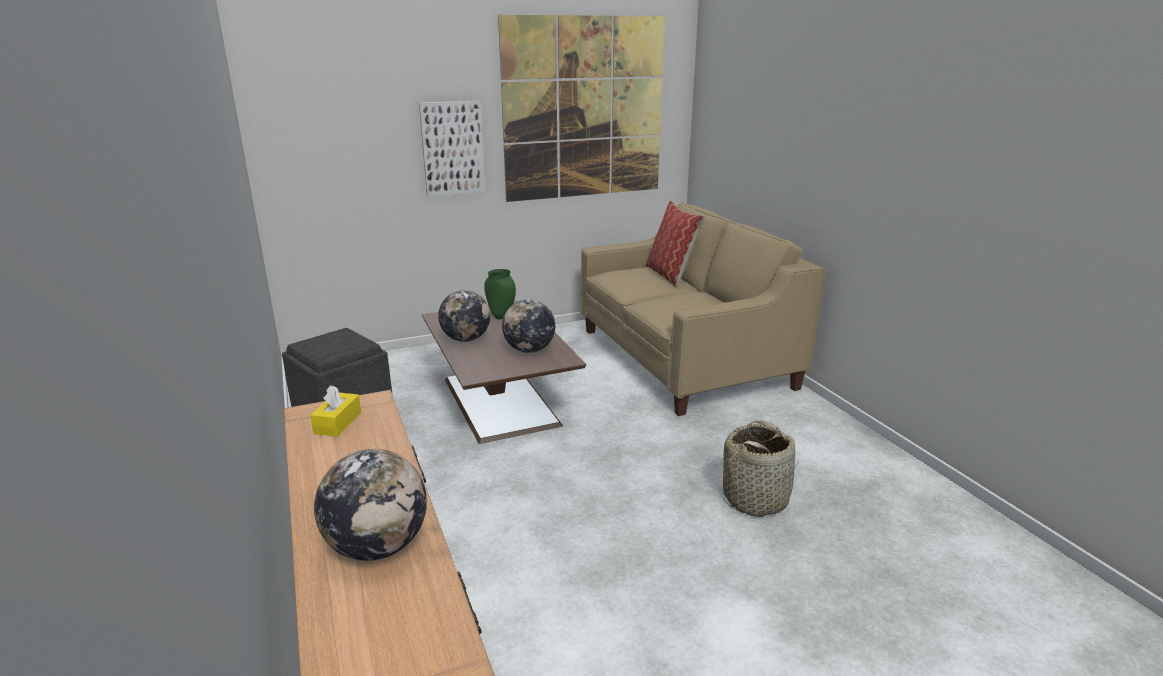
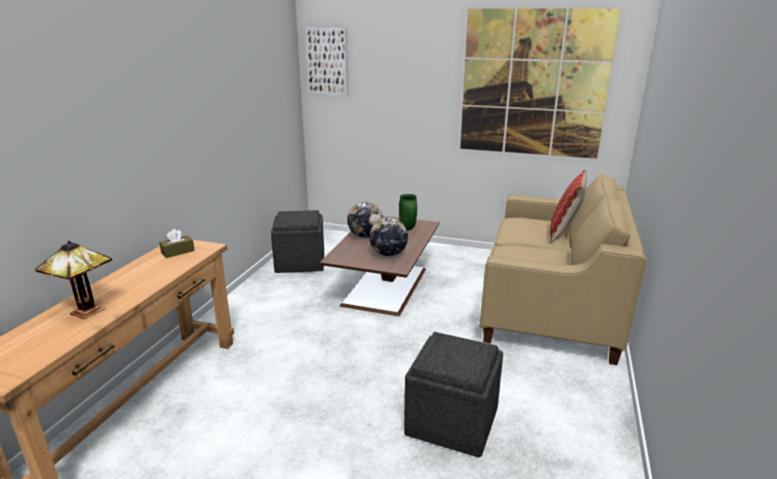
camera: 40 degrees right, 0 degrees up
yellow tissue box [310,385,361,437] -> brown tissue box [159,229,195,258]
globe [314,449,427,561] -> table lamp [35,241,112,319]
picture [419,101,485,197] -> picture moved to [306,28,348,96]
basket [723,420,798,517] -> grey ottoman [404,332,503,457]

